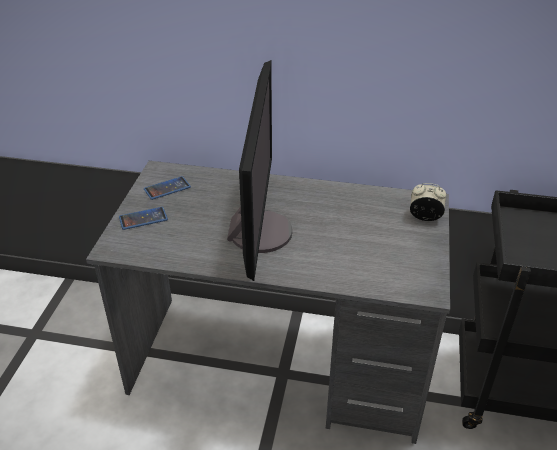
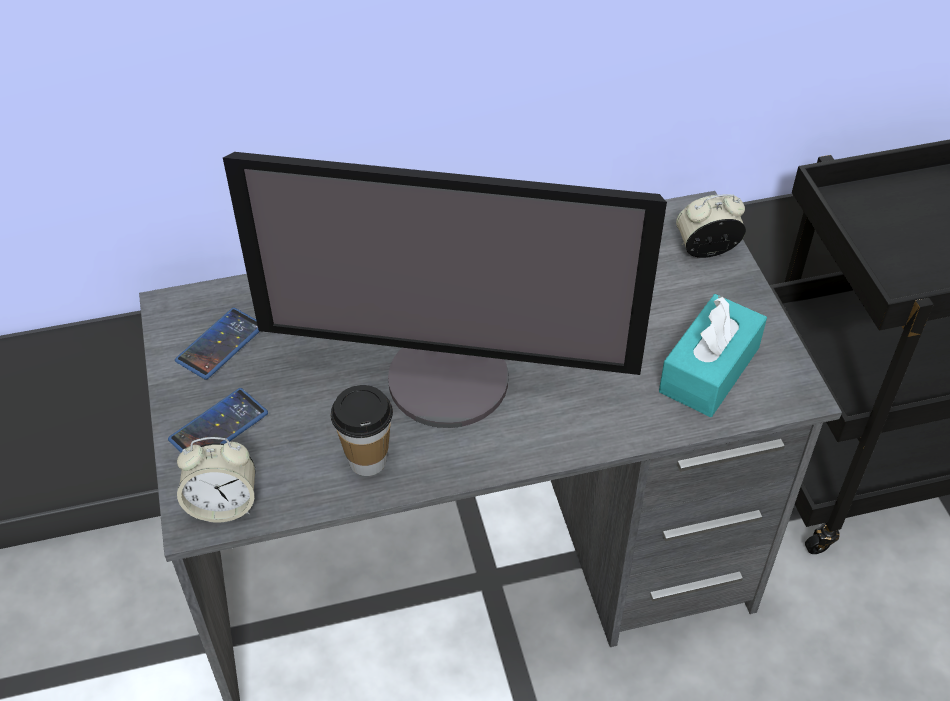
camera: 25 degrees left, 10 degrees up
monitor [227,60,292,281] -> monitor turned 120 degrees clockwise [223,152,667,428]
none -> alarm clock [177,437,255,522]
none -> cup [331,385,393,476]
none -> turquoise tissue box [659,294,767,417]

